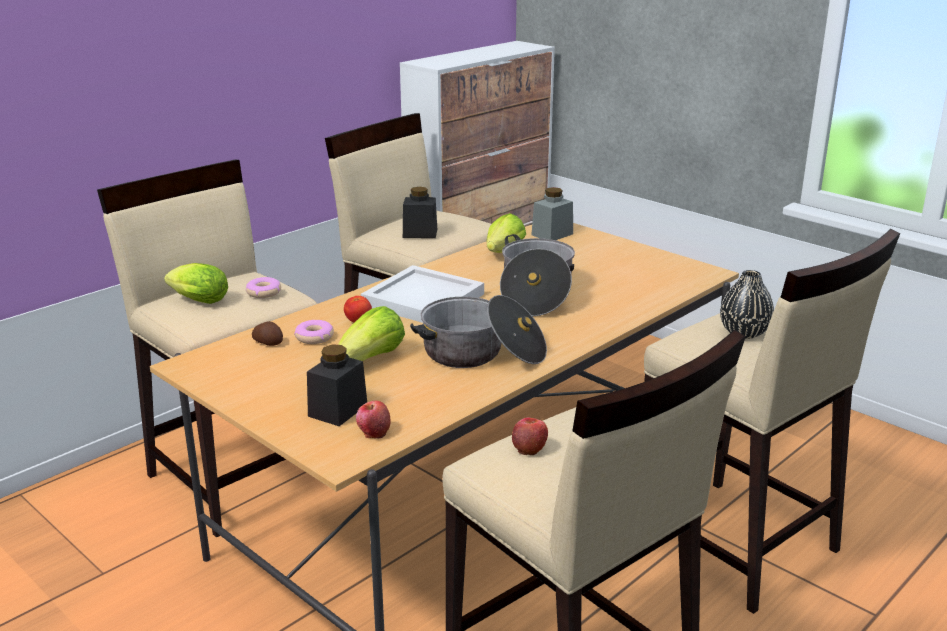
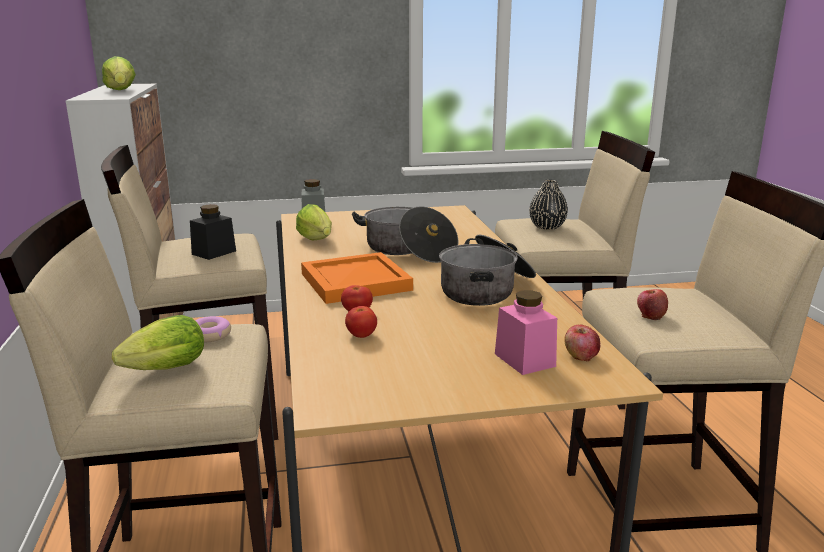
camera: 55 degrees left, 5 degrees down
potato [252,321,283,346] -> none
donut [294,320,334,344] -> tomato [345,306,377,338]
black jar [307,344,367,426] -> pink jar [495,290,557,375]
lettuce [338,306,405,361] -> lettuce moved to [102,56,136,90]
white tray [361,265,484,323] -> orange tray [301,252,413,304]

